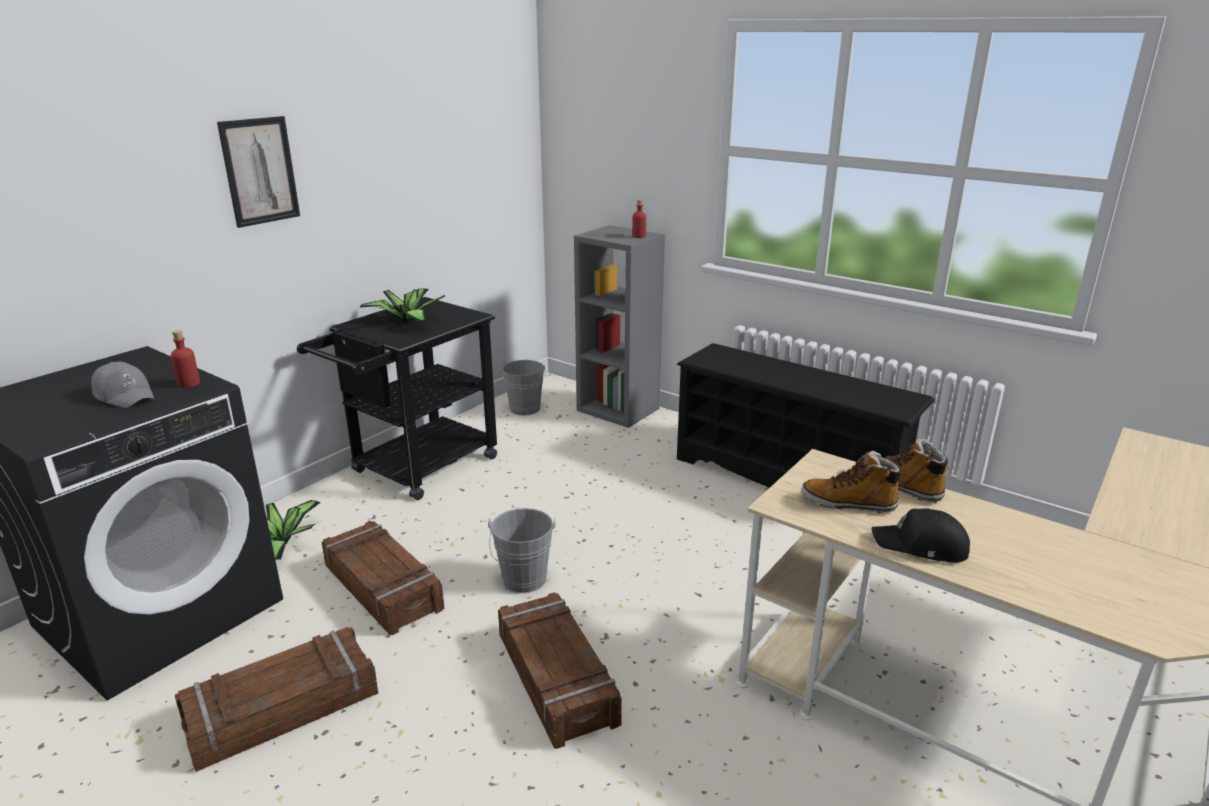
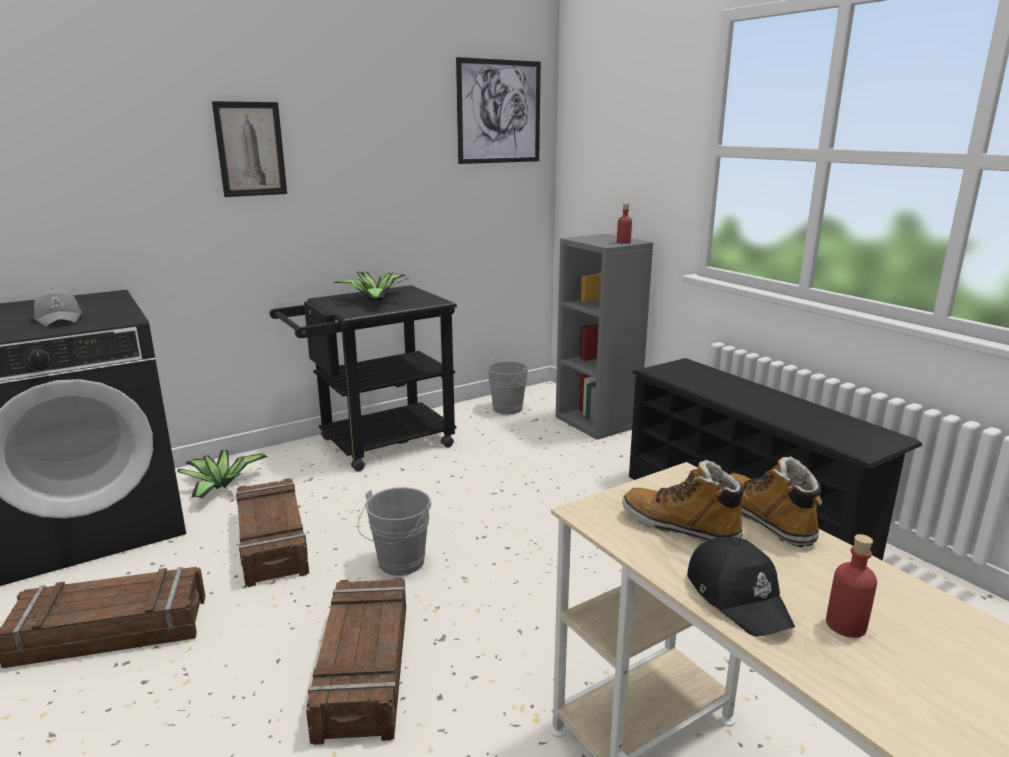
camera: 20 degrees right, 5 degrees down
red bottle [171,330,200,388] -> red bottle moved to [826,534,877,638]
black cap [872,508,970,563] -> black cap turned 150 degrees counterclockwise [687,537,795,637]
none -> picture [456,57,541,164]

